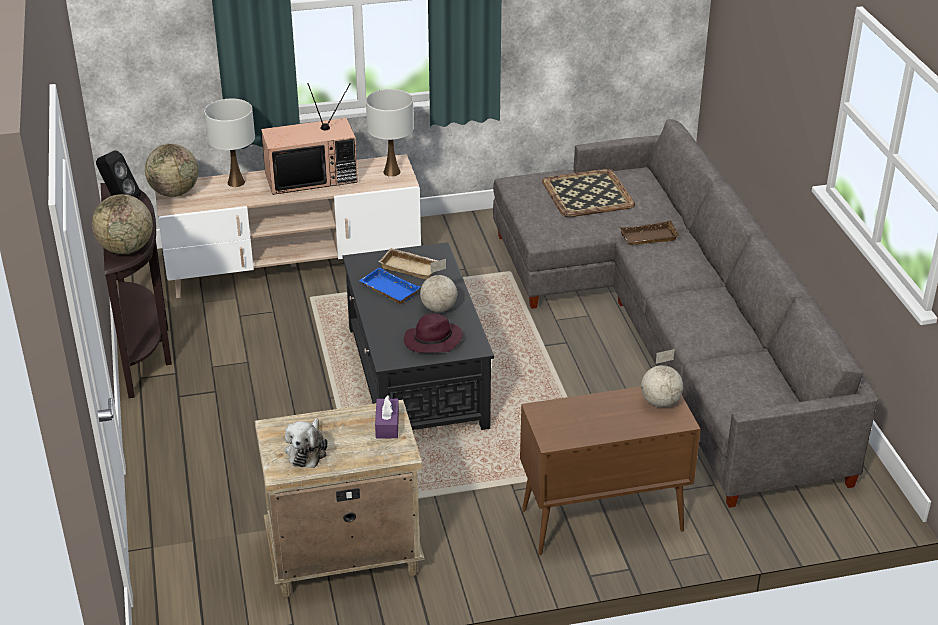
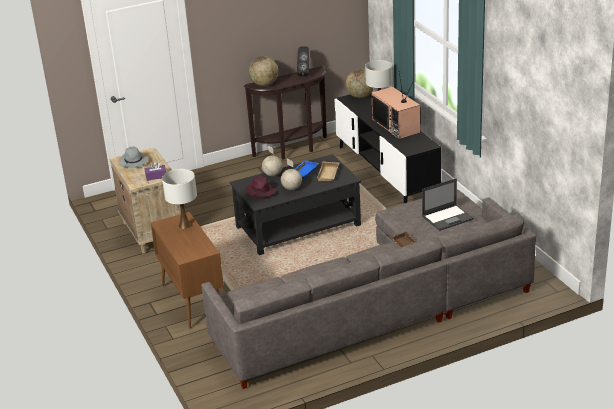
camera: 80 degrees right, 5 degrees down
beige tv stand [155,154,421,298] -> black tv stand [335,93,442,203]
plush toy [285,418,328,468] -> grey hat [119,146,149,168]
white table lamp [366,89,414,177] -> white table lamp moved to [162,169,197,229]
tray [542,169,635,217] -> laptop [422,178,473,231]
globe [641,349,683,408] -> globe moved to [262,145,282,176]

